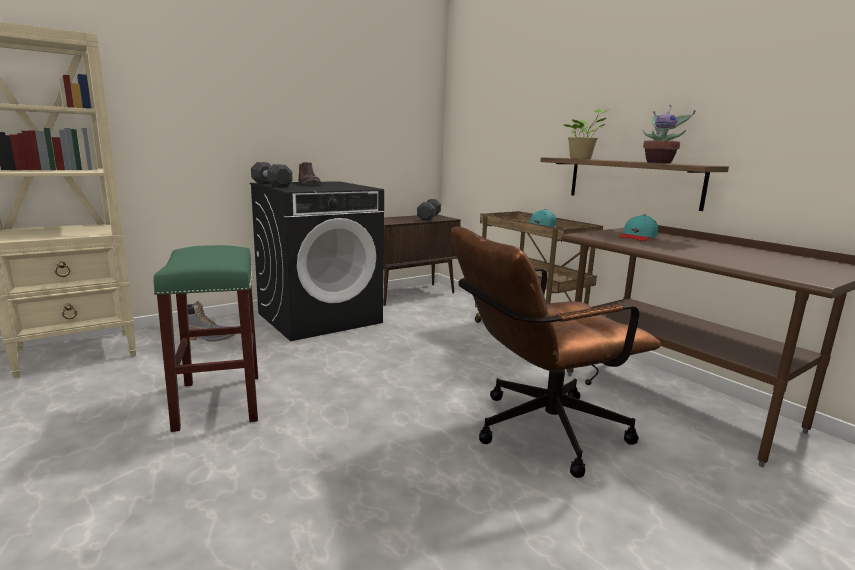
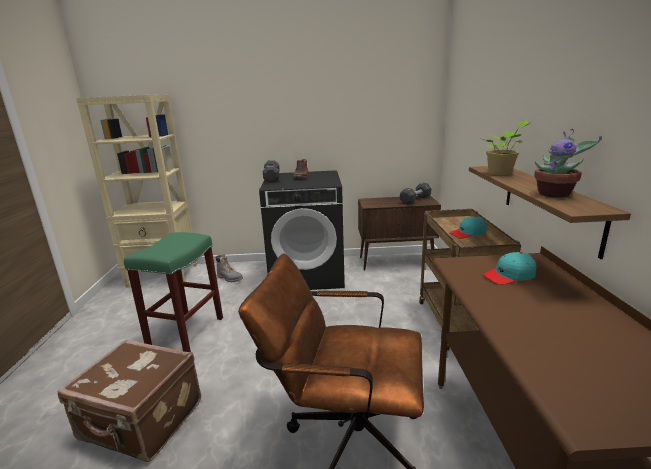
camera: 35 degrees right, 5 degrees up
none -> brown suitcase [58,339,201,462]

